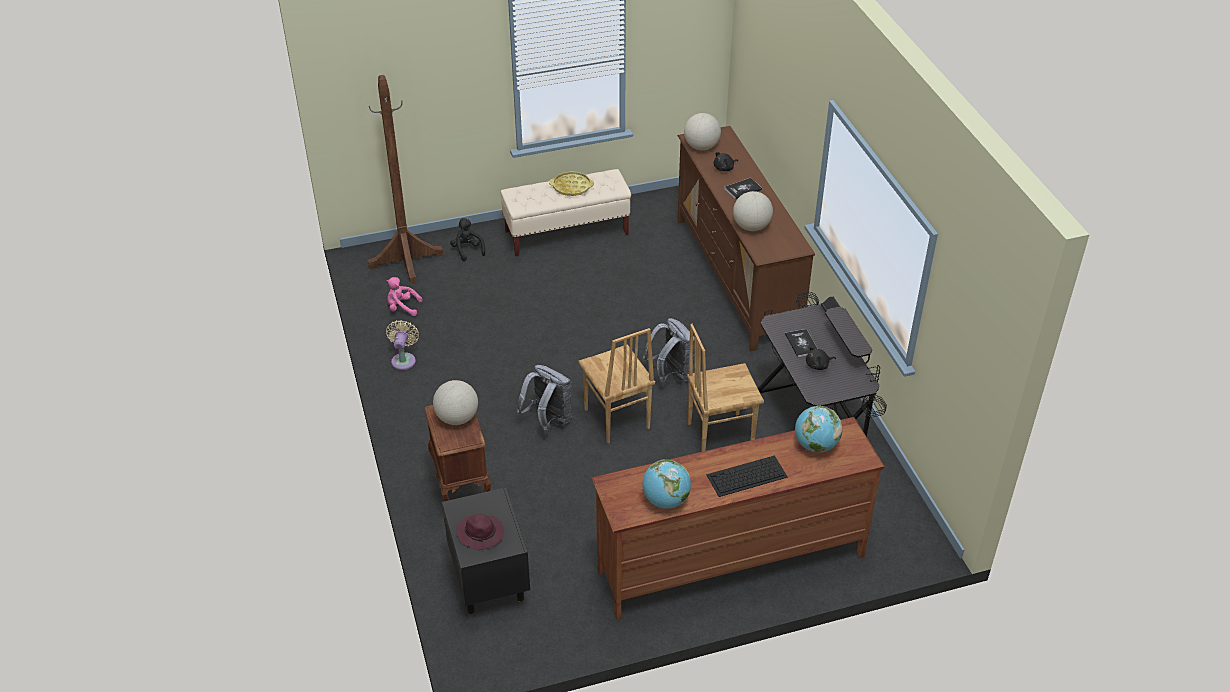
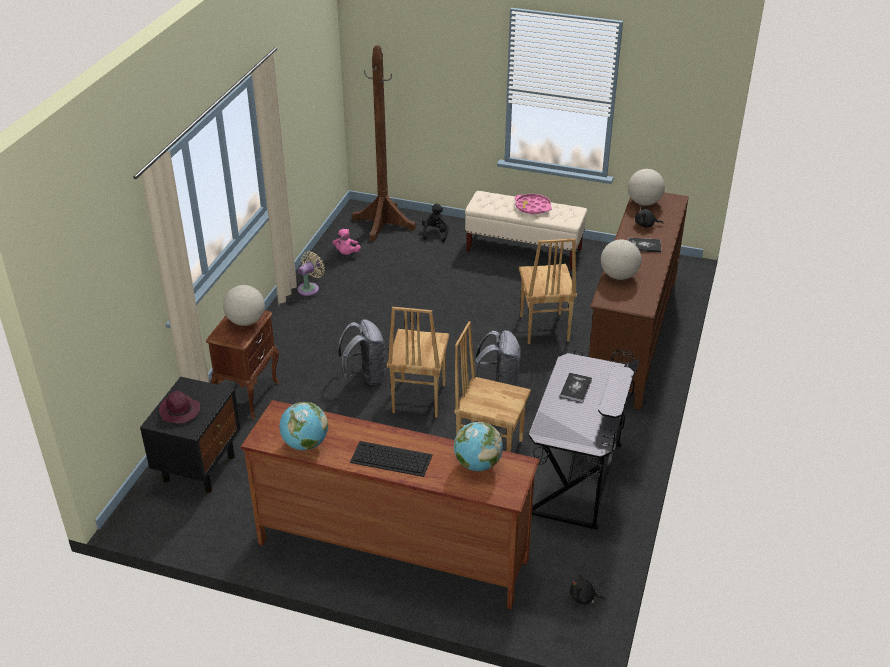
camera: 35 degrees right, 5 degrees down
pink plush toy [386,277,422,316] -> pink plush toy turned 135 degrees counterclockwise [333,229,361,255]
yellow tray [549,172,594,196] -> pink tray [515,194,552,215]
black plush toy [806,347,836,370] -> black plush toy moved to [570,574,606,605]
none -> brown chair [519,238,577,344]

